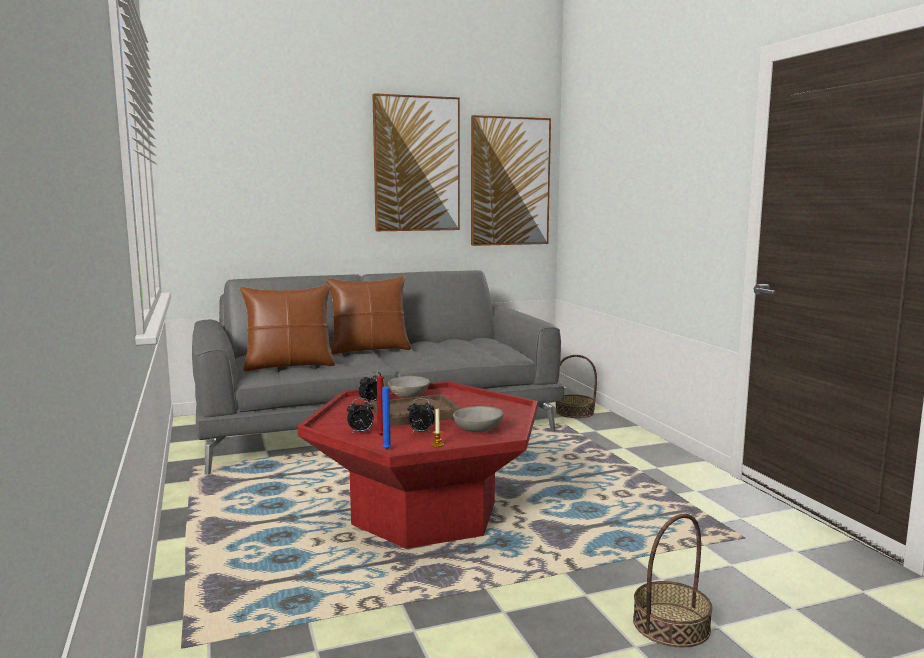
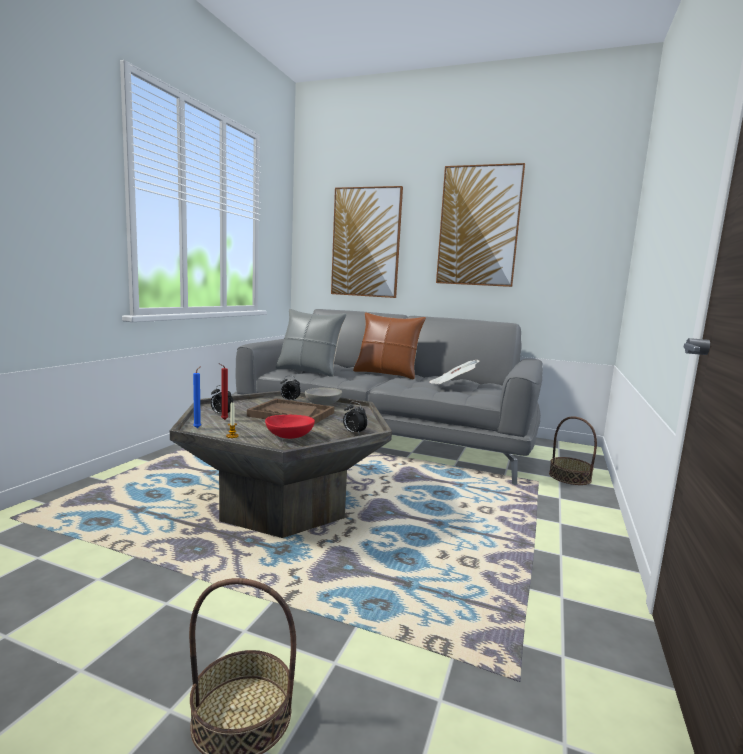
camera: 40 degrees right, 0 degrees up
brown pillow [240,284,335,371] -> grey pillow [276,309,347,377]
red coffee table [297,381,538,549] -> grey coffee table [170,391,392,538]
alarm clock [407,398,434,433] -> alarm clock moved to [343,402,367,435]
grey bowl [453,406,504,432] -> red bowl [265,415,315,439]
picture [471,115,551,246] -> picture moved to [331,186,403,298]
none -> newspaper [429,360,480,385]

